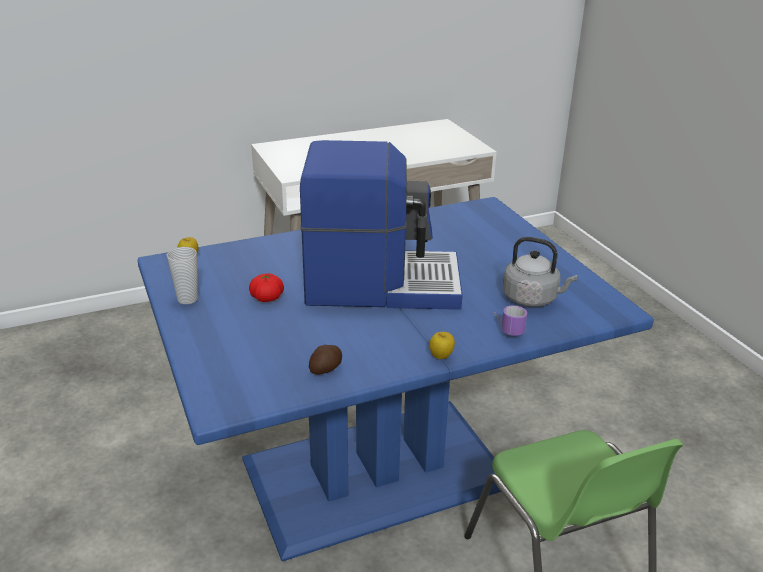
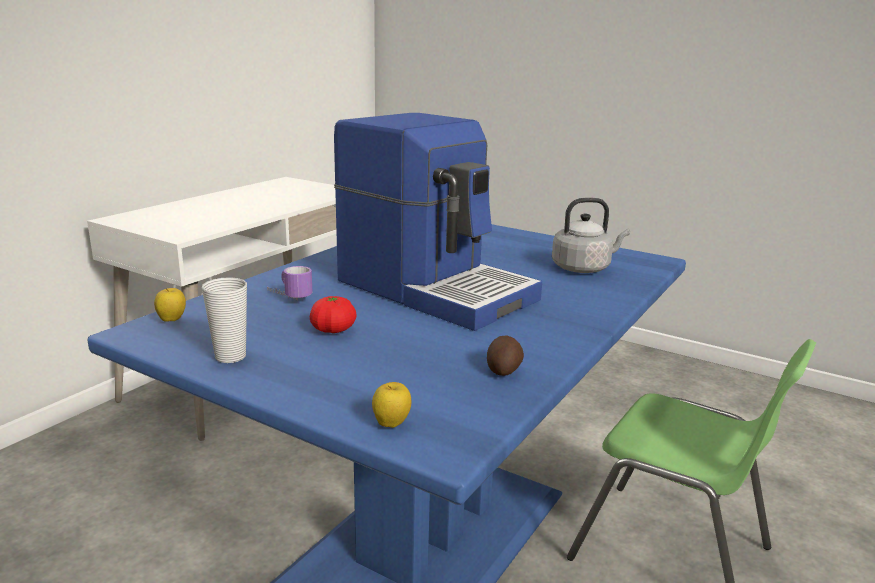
camera: 35 degrees left, 10 degrees down
coffee machine [300,140,463,310] -> coffee machine turned 75 degrees clockwise [334,113,542,331]
apple [429,332,455,359] -> apple moved to [372,382,411,428]
mug [494,305,527,336] -> mug moved to [267,266,312,300]

